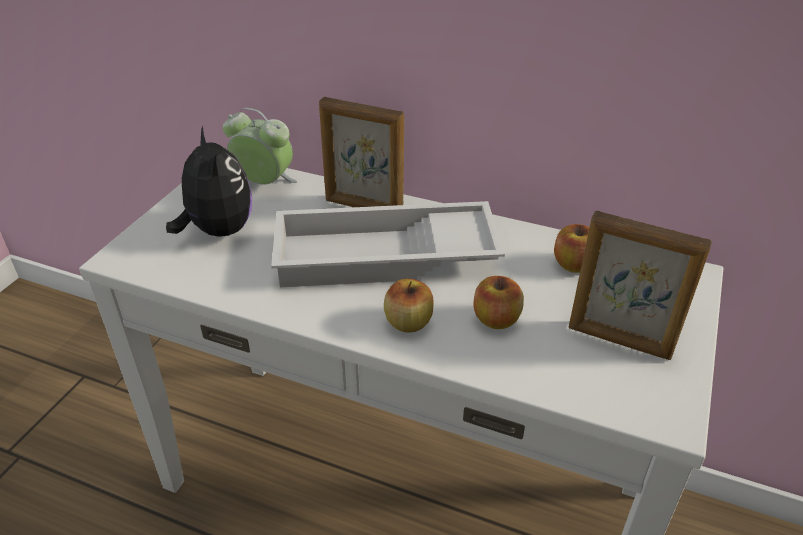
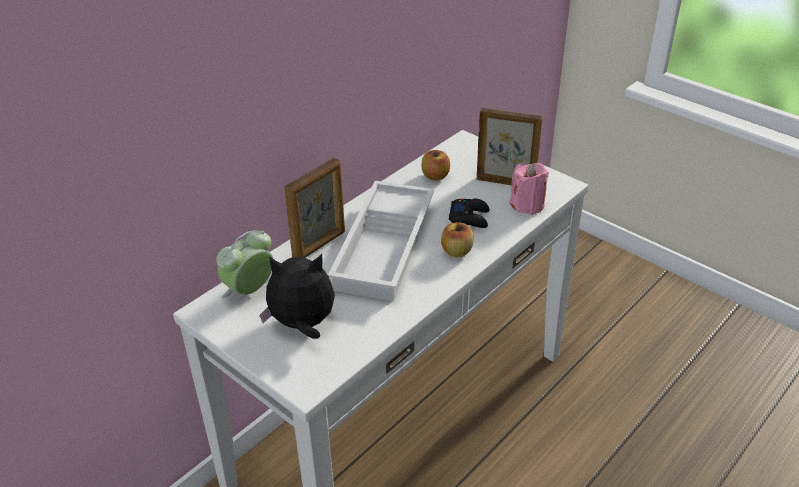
camera: 70 degrees left, 0 degrees up
apple [473,276,524,329] -> black game controller [449,198,490,228]
picture frame [569,211,712,360] -> picture frame turned 120 degrees counterclockwise [477,108,543,185]
none -> pink candle [510,163,549,215]

